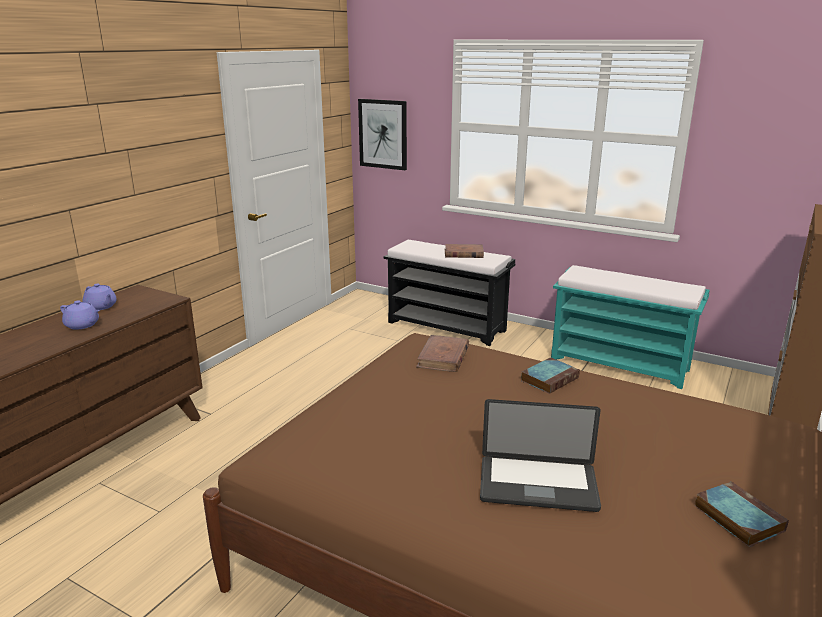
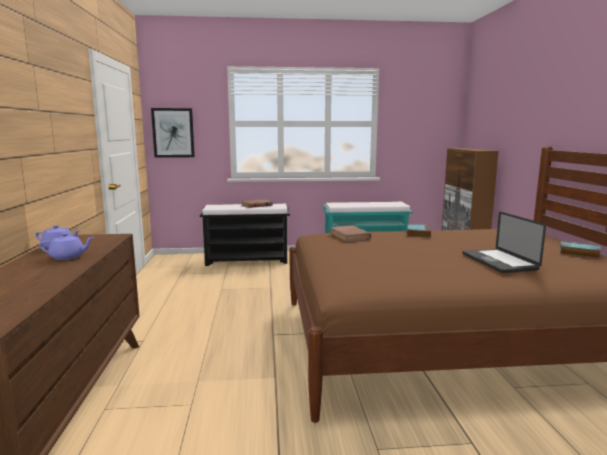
camera: 35 degrees left, 10 degrees down
laptop [480,399,601,512] -> laptop turned 105 degrees clockwise [462,212,546,273]

